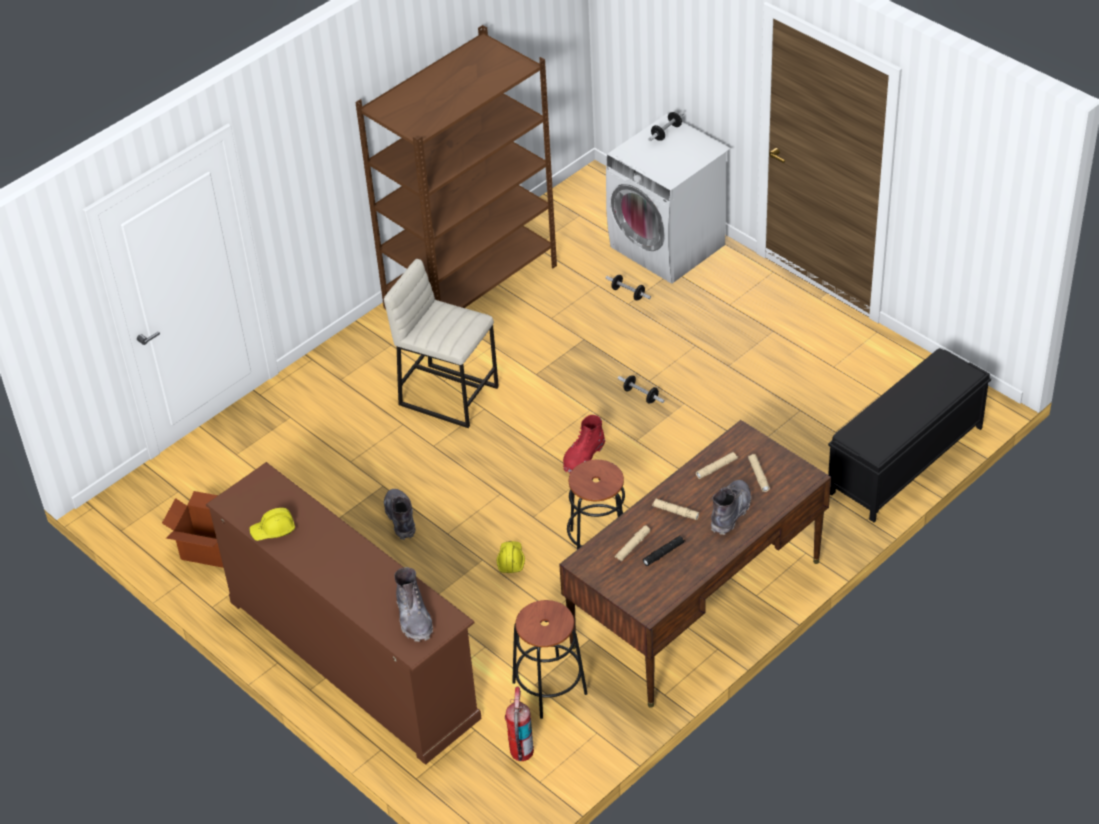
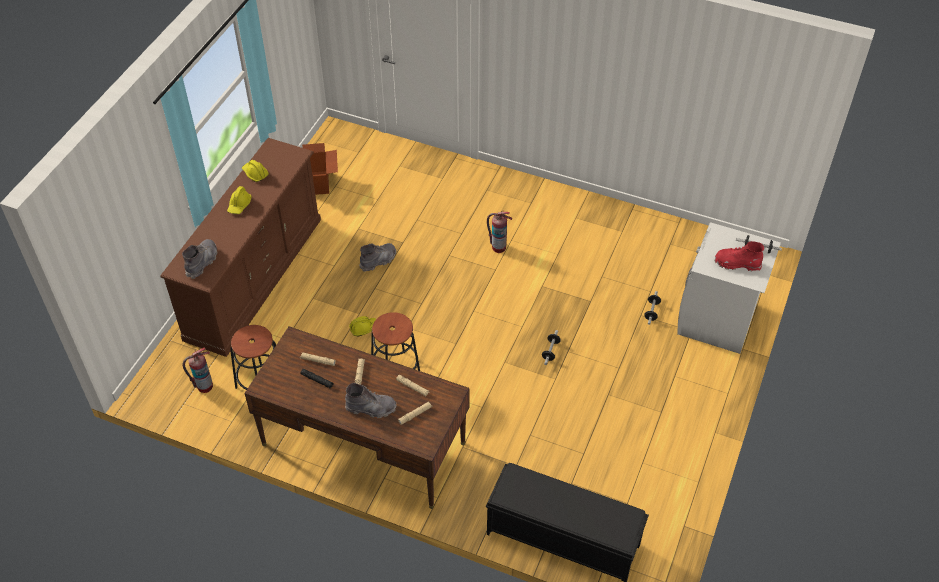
camera: 65 degrees right, 5 degrees up
brown bookcase [355,25,557,309] -> none
beige stool [384,259,499,428] -> fire extinguisher [487,210,512,253]
grey boot [394,567,433,642] -> grey boot turned 150 degrees clockwise [182,239,217,279]
red boot [563,415,605,475] -> red boot moved to [714,241,764,271]
none -> yellow hard hat [227,186,251,214]

